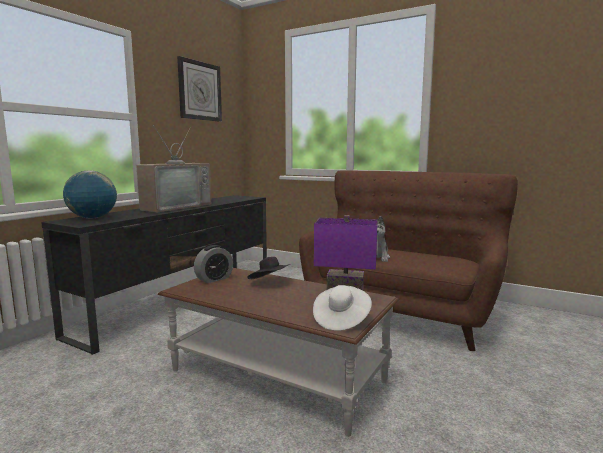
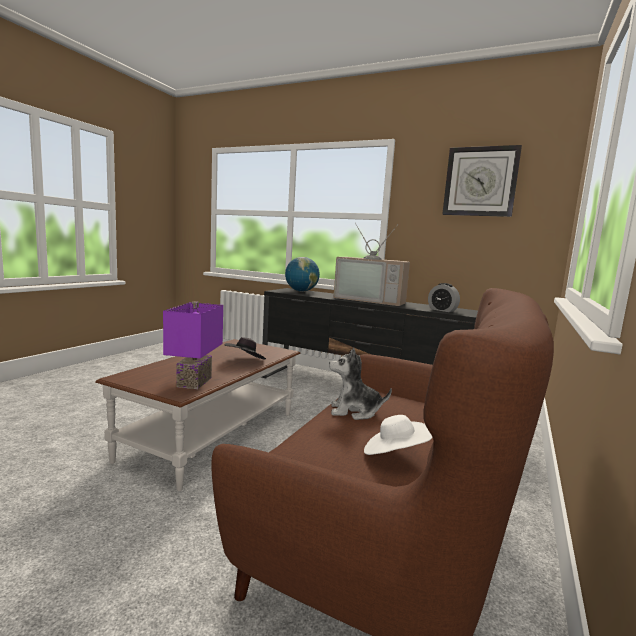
camera: 85 degrees right, 0 degrees up
alarm clock [194,245,233,283] -> alarm clock moved to [428,283,460,312]
white hat [313,285,372,331] -> white hat moved to [364,415,432,455]

